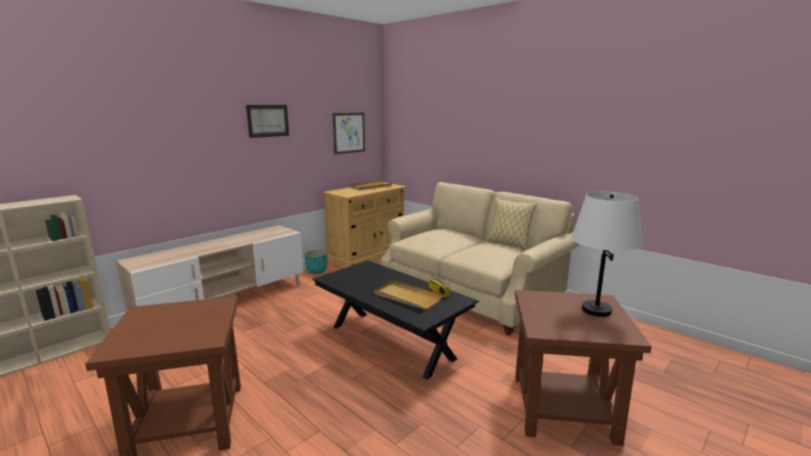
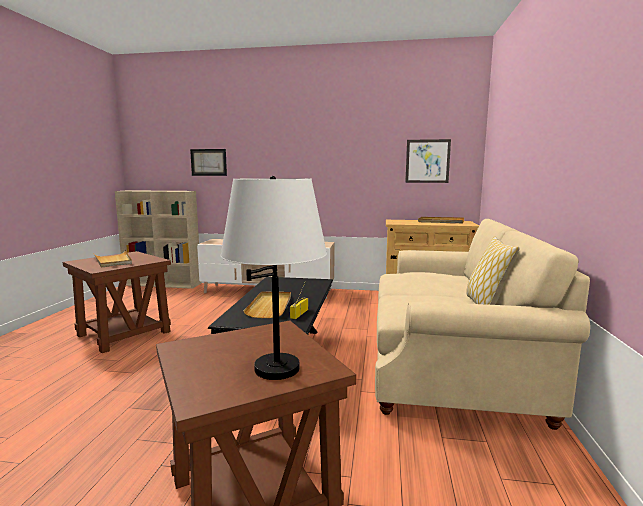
camera: 55 degrees right, 5 degrees down
picture [246,105,289,138] -> picture moved to [190,149,227,176]
turquoise planter [304,249,327,274] -> none
none -> beige tray [93,250,132,267]

